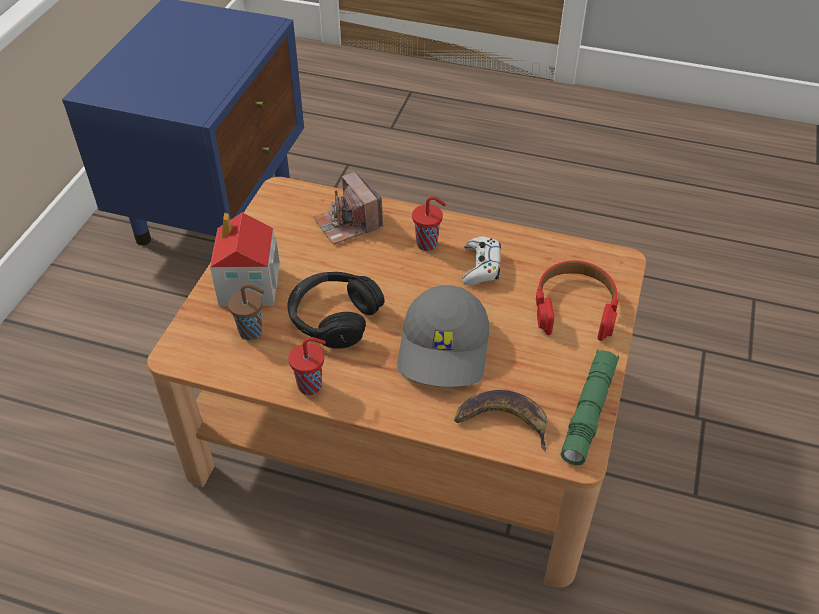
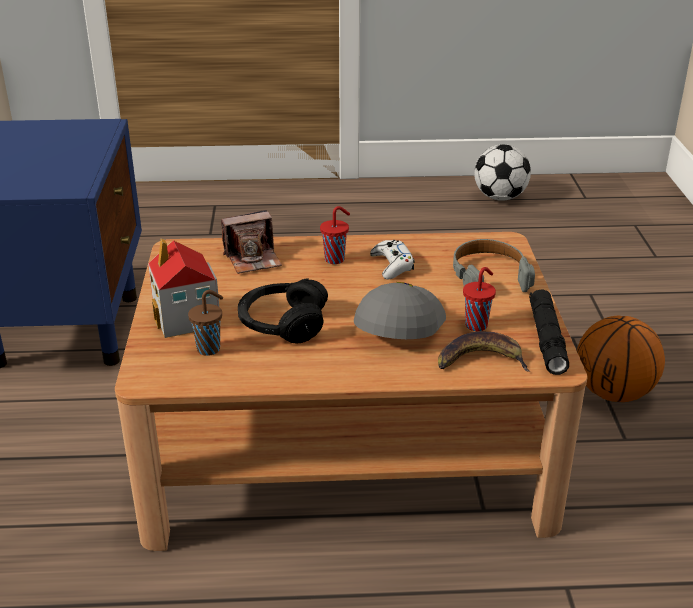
camera: 20 degrees left, 15 degrees down
red cup [288,337,326,395] -> red cup moved to [463,267,496,331]
camera [313,171,383,245] -> camera turned 60 degrees counterclockwise [221,210,282,274]
grey cap [397,285,489,387] -> grey cap turned 150 degrees counterclockwise [354,282,446,339]
red headphones [536,261,619,341] -> grey headphones [453,239,535,292]
green flashlight [560,349,619,465] -> black flashlight [529,289,569,375]
none -> football [474,144,531,201]
none -> basketball [577,315,665,402]

